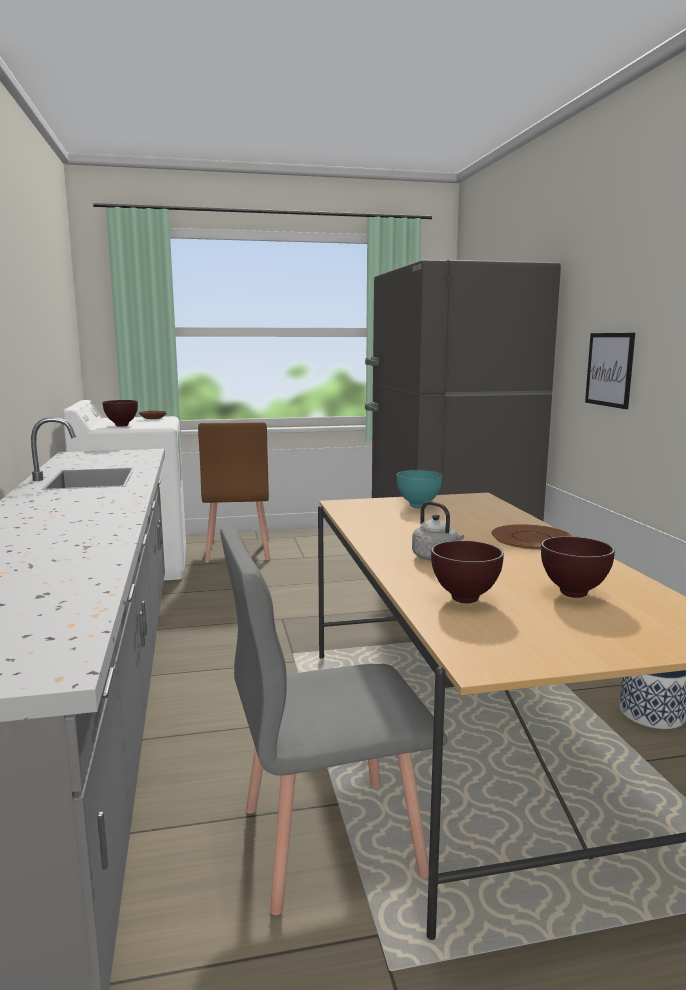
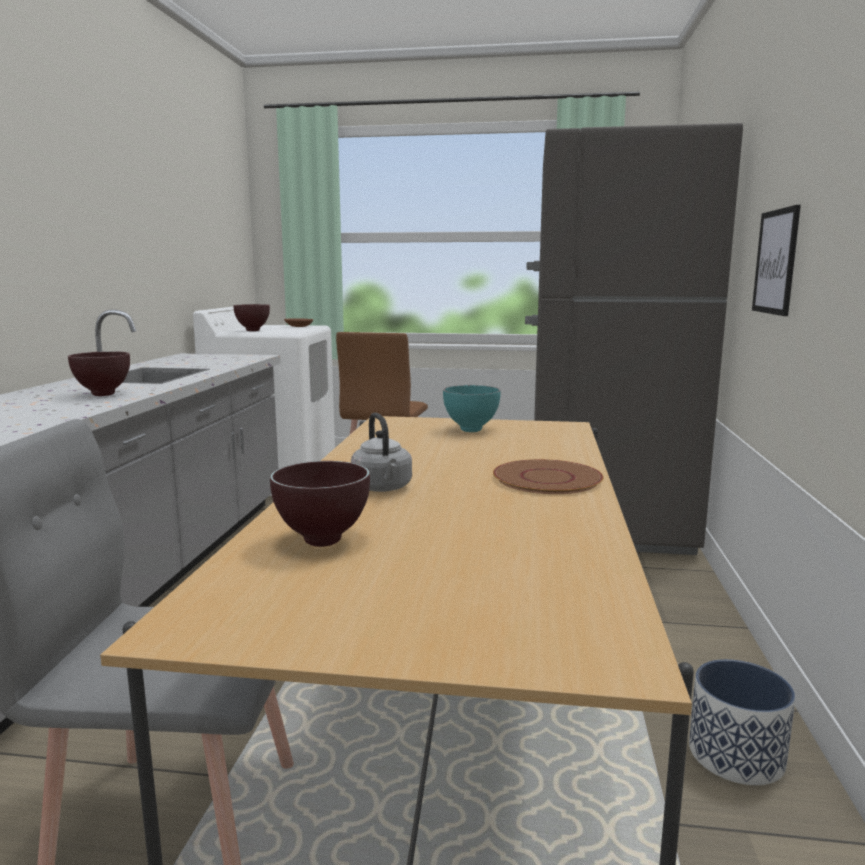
camera: 20 degrees right, 0 degrees up
brown bowl [541,536,615,598] -> brown bowl moved to [68,351,130,396]

